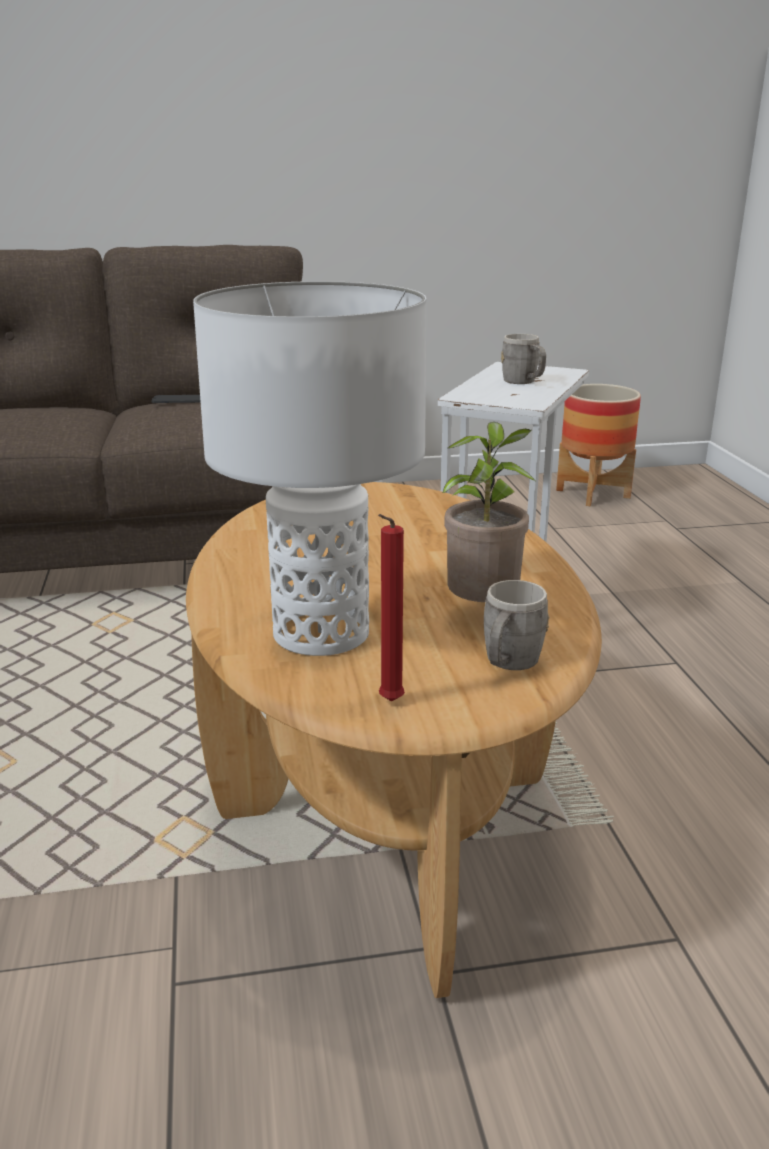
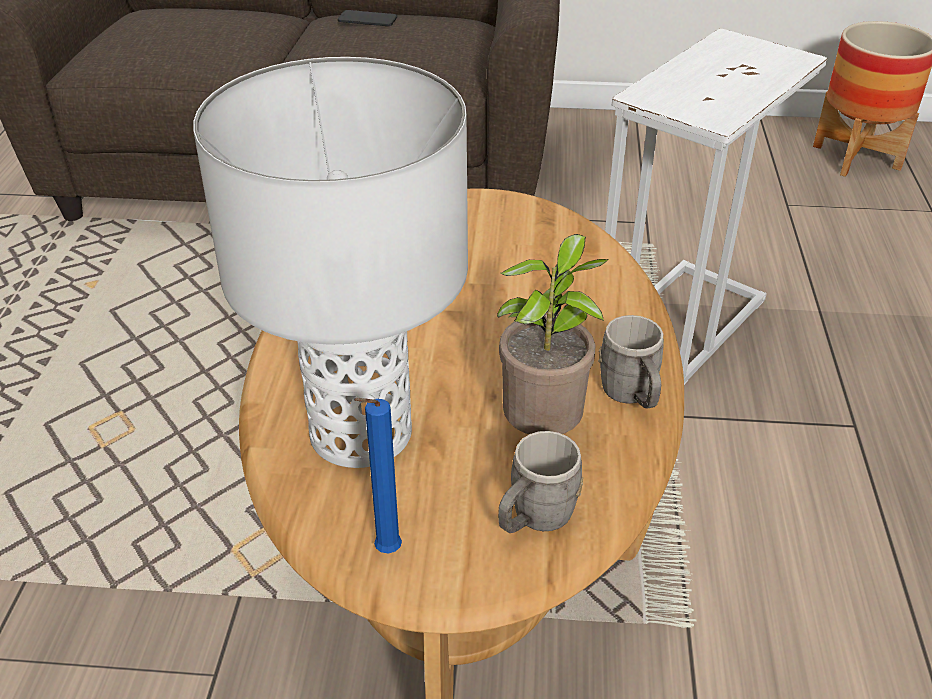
camera: 15 degrees right, 15 degrees up
red candle [378,514,405,701] -> blue candle [354,398,402,553]
grey mug [501,334,546,384] -> grey mug moved to [598,315,664,409]

